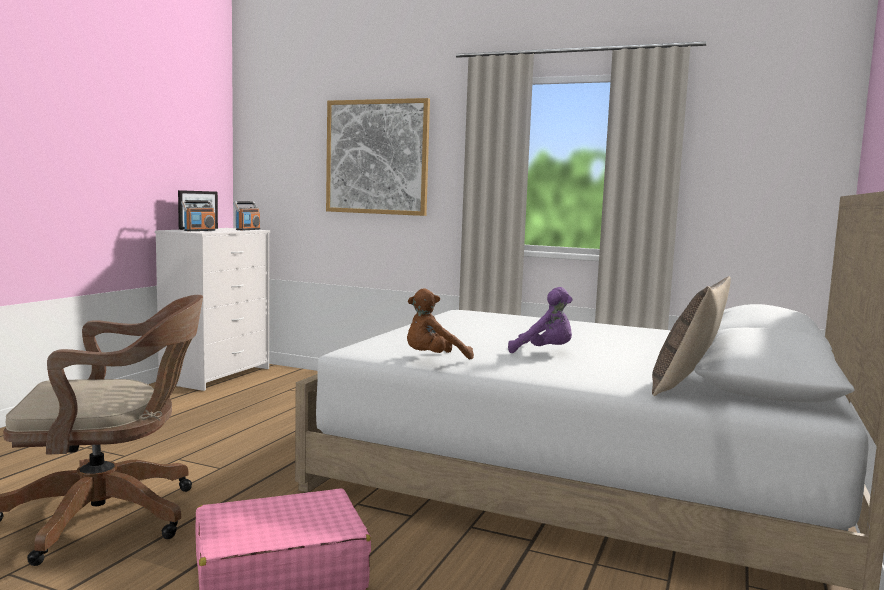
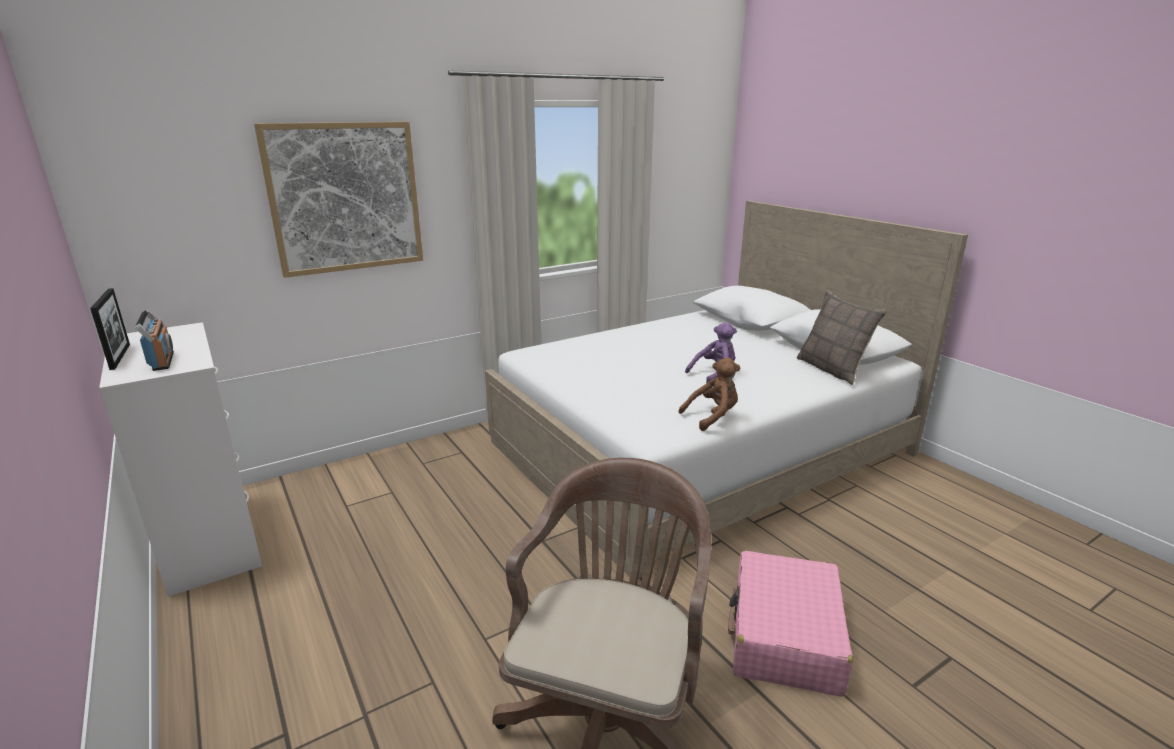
camera: 55 degrees left, 15 degrees up
radio [233,201,260,230] -> none
brown plush toy [407,288,474,360] -> brown plush toy turned 120 degrees counterclockwise [679,358,741,431]

